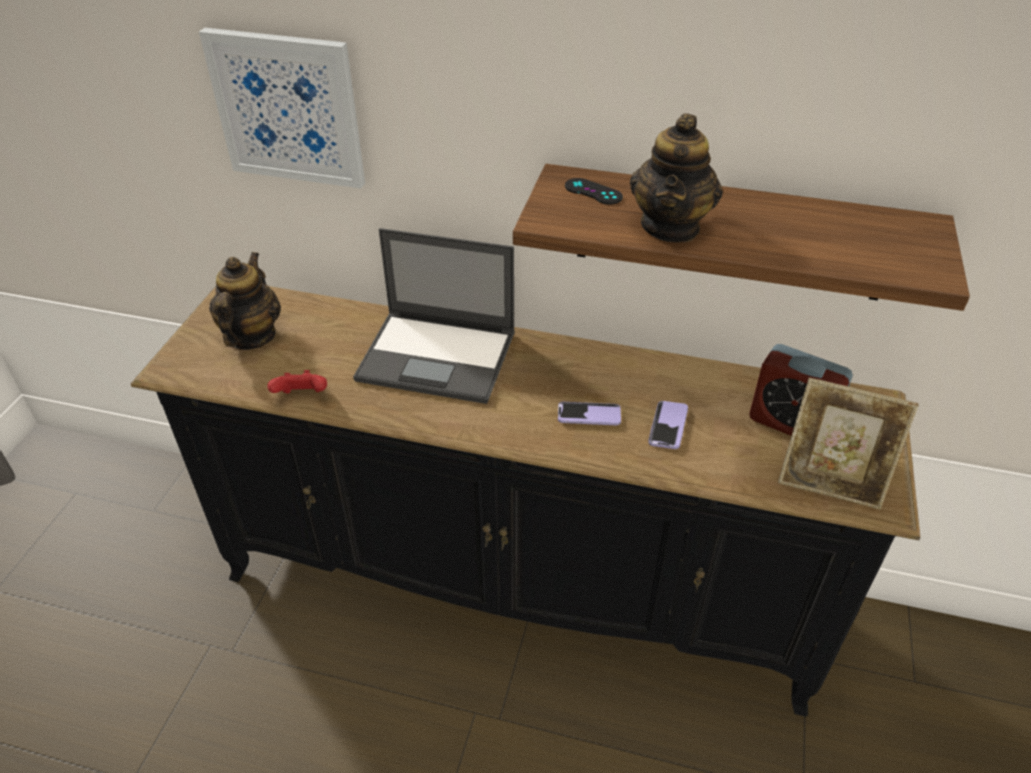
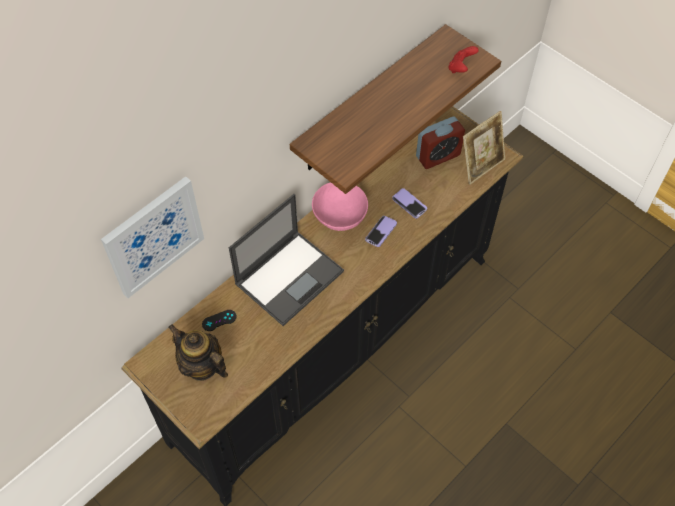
camera: 60 degrees left, 15 degrees up
red game controller [267,370,327,394] -> red game controller moved to [448,46,479,73]
black game controller [565,178,623,205] -> black game controller moved to [202,310,237,331]
teapot [630,114,723,243] -> none
none -> pink bowl [312,182,368,231]

